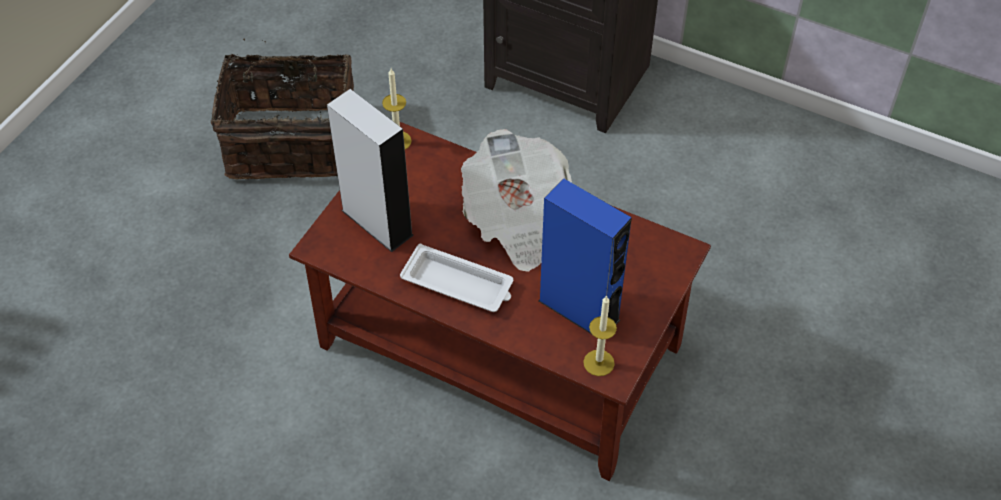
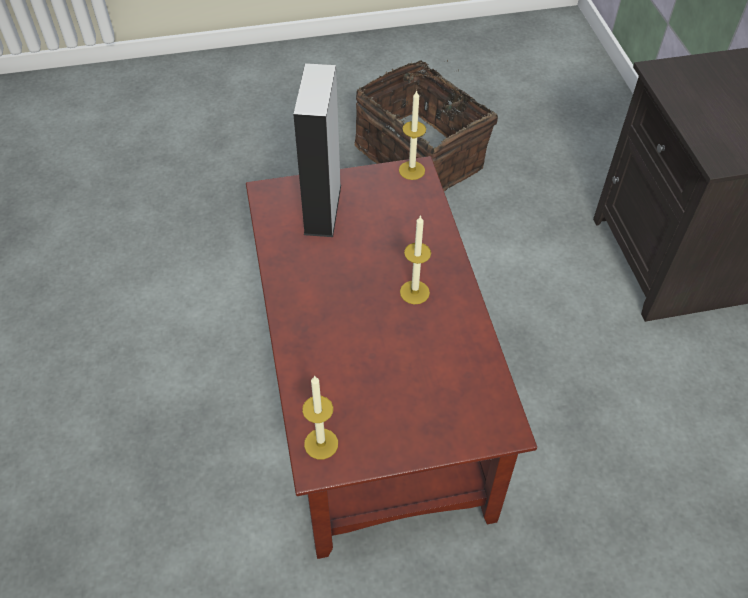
camera: 50 degrees right, 0 degrees up
white tray [400,244,513,312] -> none
newspaper [461,129,572,272] -> candle [400,215,431,304]
blue speaker [538,178,632,334] -> none

